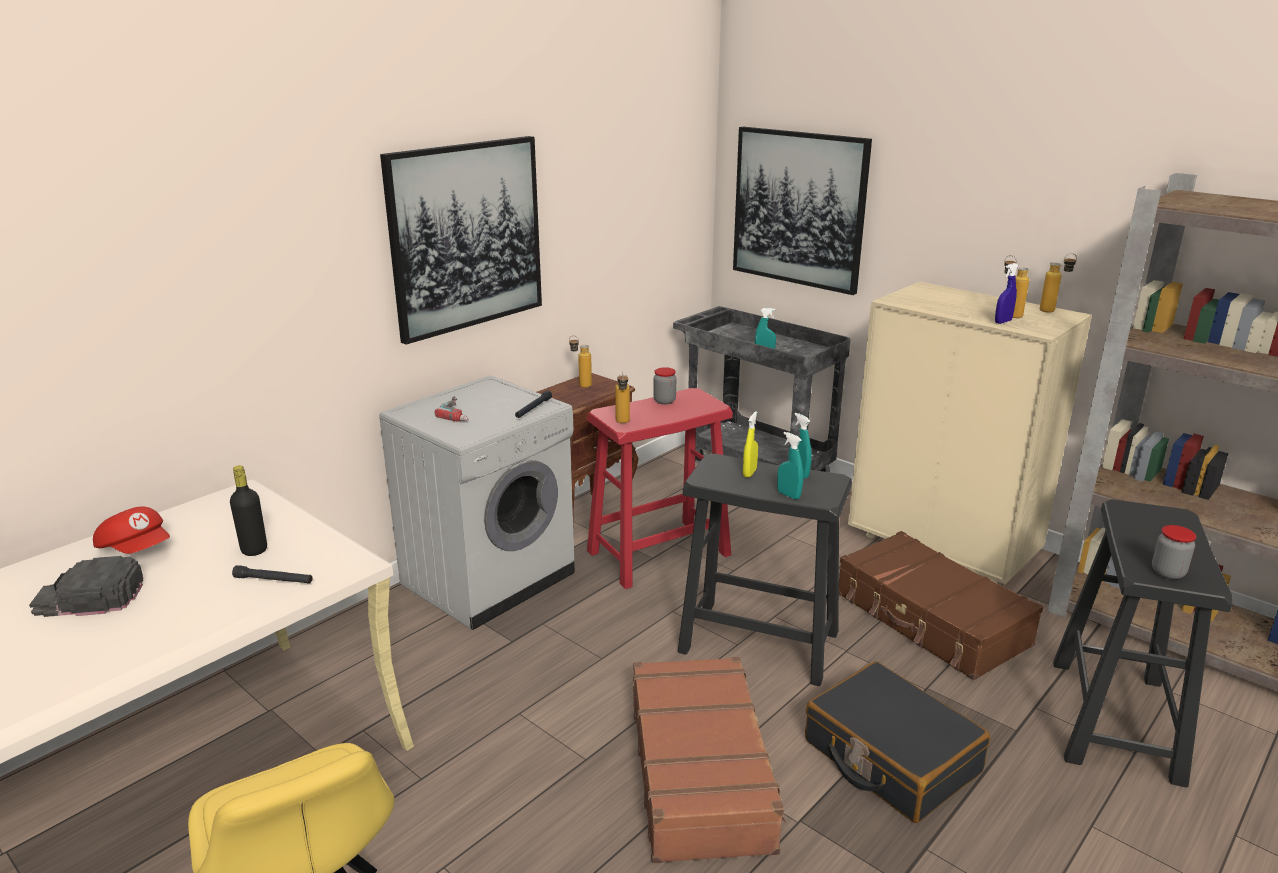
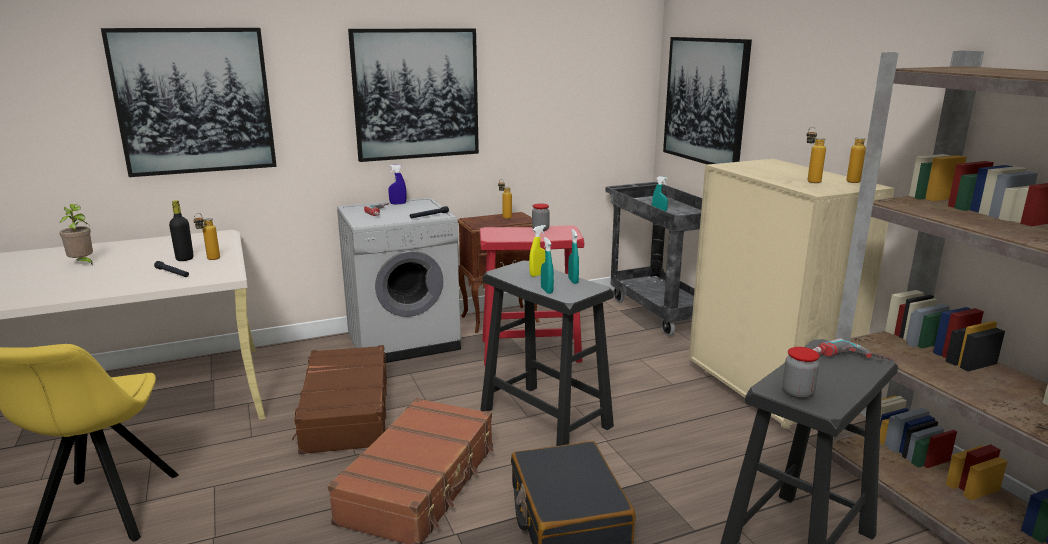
camera: 25 degrees right, 5 degrees down
black cap [29,556,143,617] -> potted plant [59,204,93,266]
red cap [93,507,170,554] -> none
bottle [615,371,630,423] -> bottle moved to [193,213,220,260]
brown suitcase [839,531,1043,680] -> brown suitcase moved to [292,345,387,454]
blue spray bottle [995,263,1018,324] -> blue spray bottle moved to [388,165,407,204]
none -> picture [101,28,277,177]
none -> power drill [813,338,891,360]

